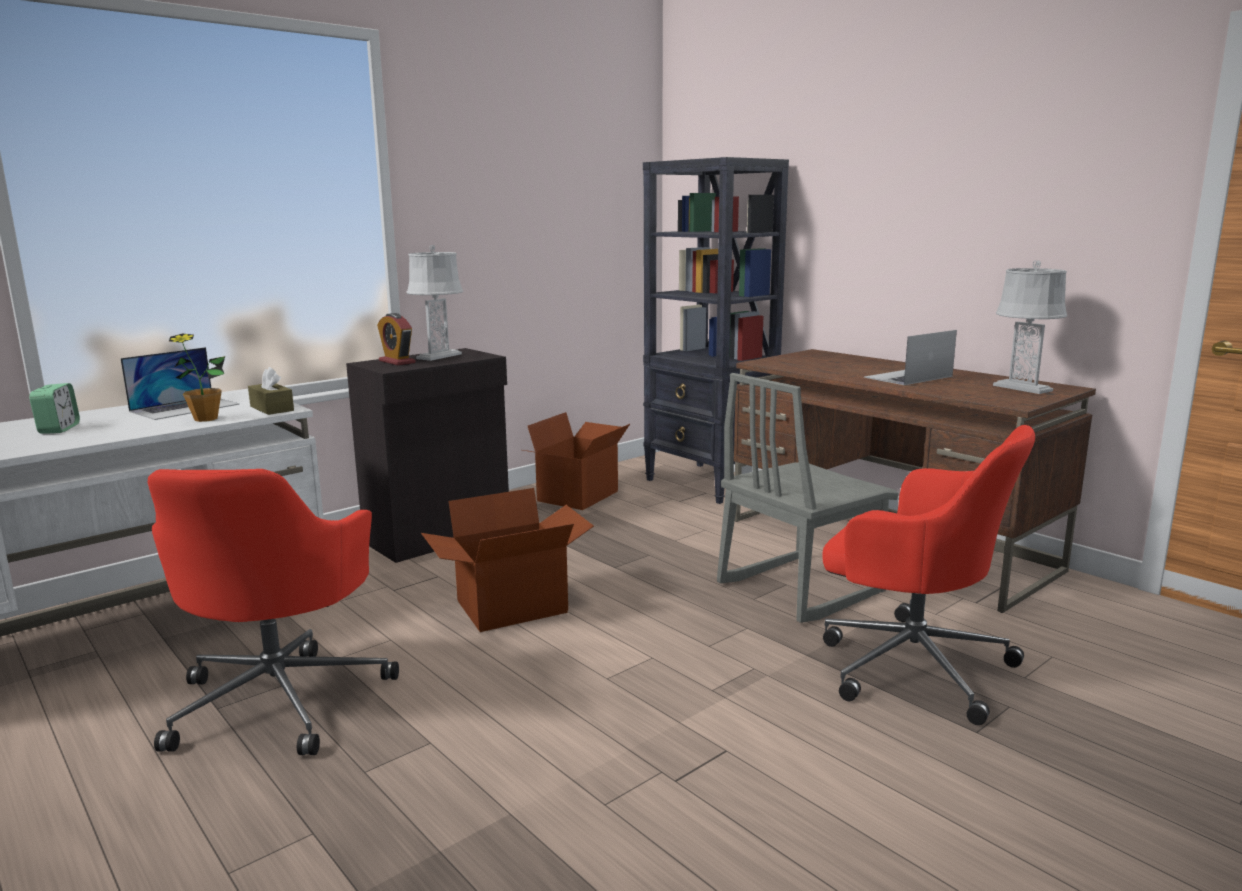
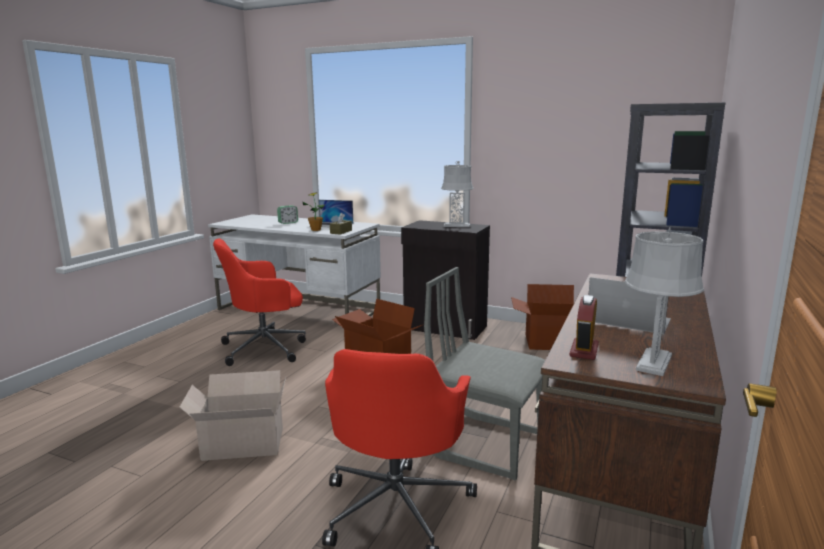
camera: 65 degrees right, 0 degrees up
alarm clock [377,313,416,365] -> alarm clock moved to [569,295,599,360]
none -> cardboard box [180,370,286,461]

